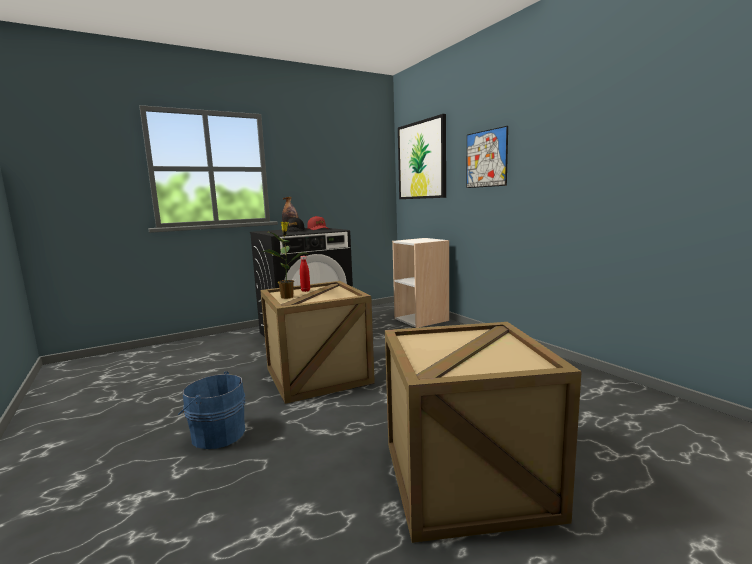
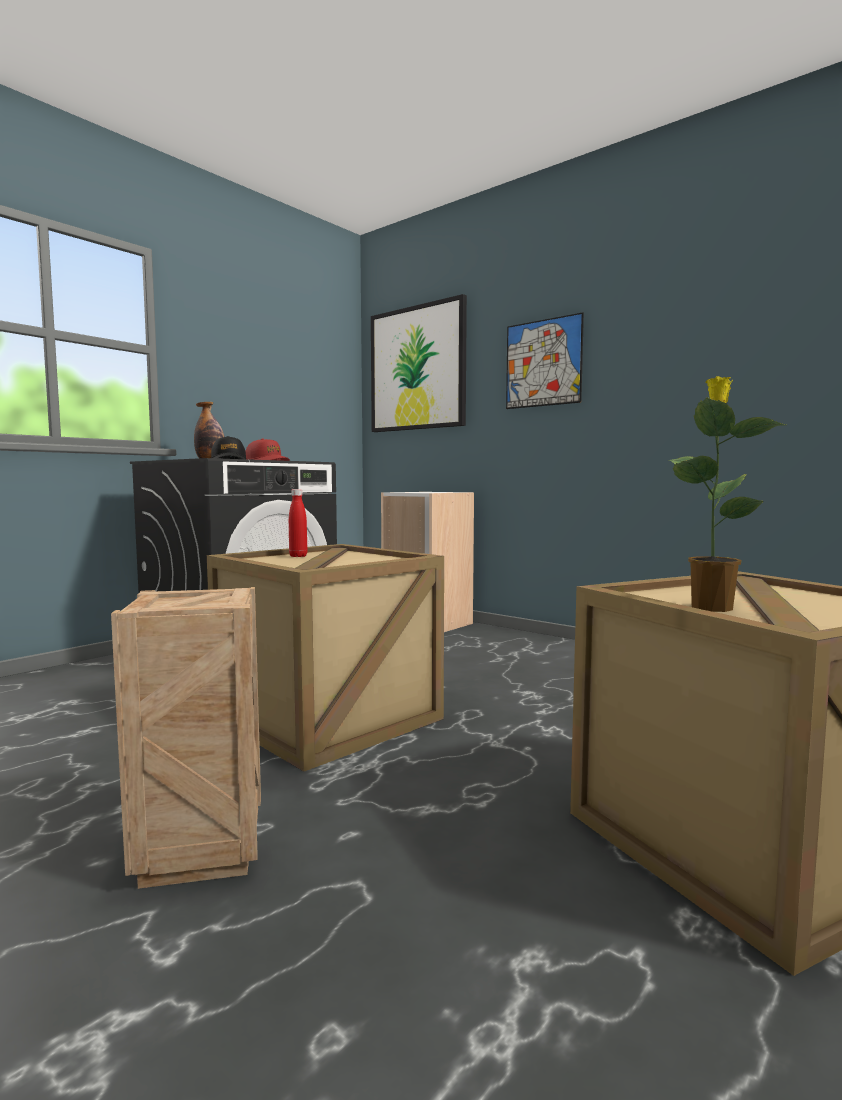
camera: 20 degrees left, 5 degrees down
blue bucket [178,371,245,449] -> crate [111,587,261,889]
potted plant [261,222,307,299] -> potted plant moved to [669,376,786,612]

